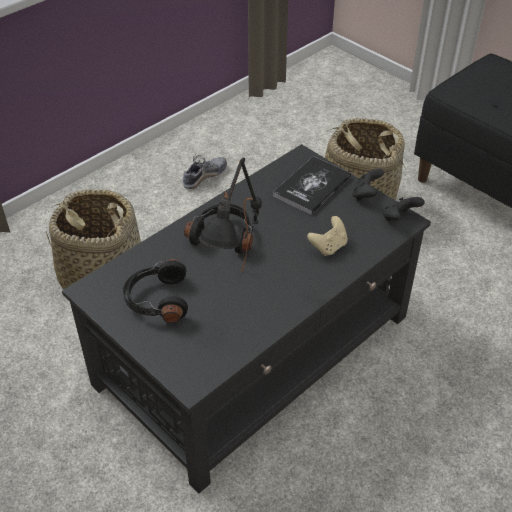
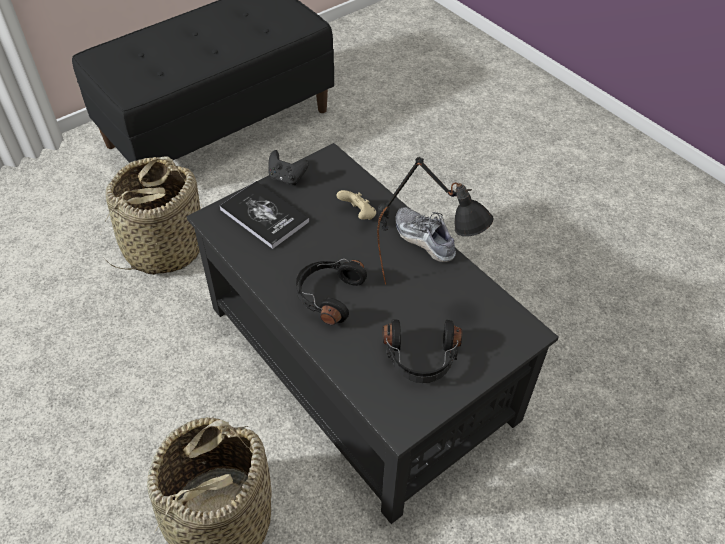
camera: 85 degrees left, 5 degrees up
shoe [183,154,227,189] -> shoe moved to [395,207,456,262]
black game controller [383,197,425,221] -> none

